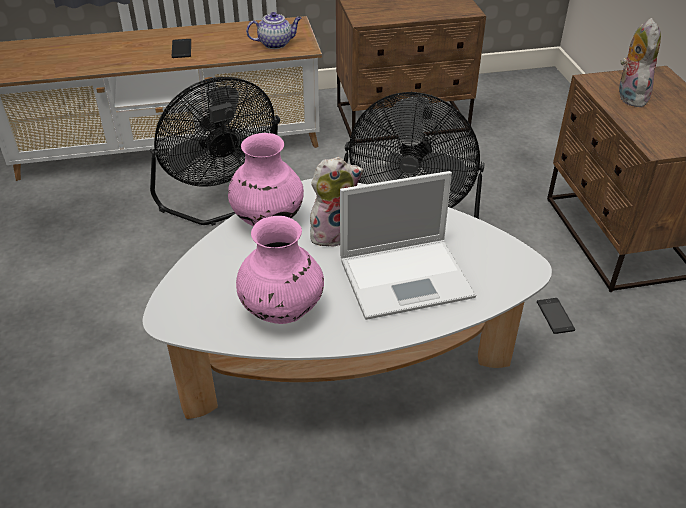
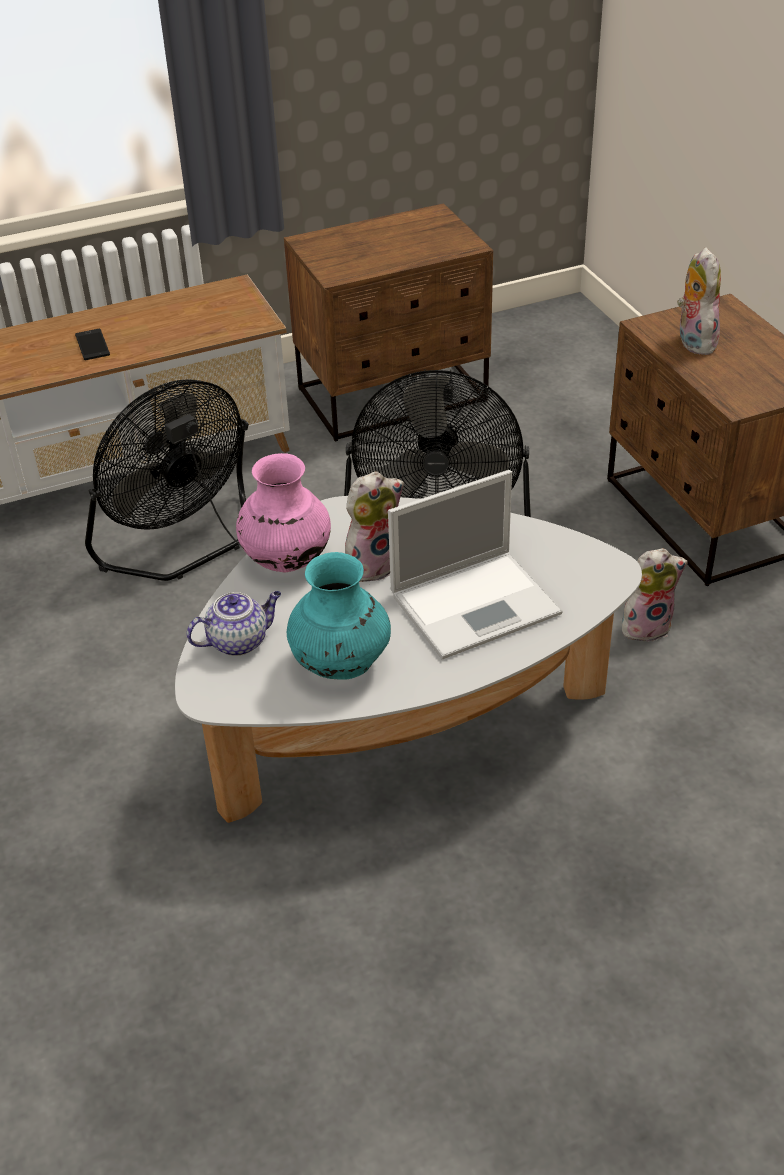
camera: 10 degrees left, 0 degrees up
pink vase [236,216,324,324] -> turquoise vase [287,552,391,680]
teapot [246,12,301,49] -> teapot moved to [186,591,281,656]
phone [537,298,575,334] -> plush toy [622,548,688,642]

